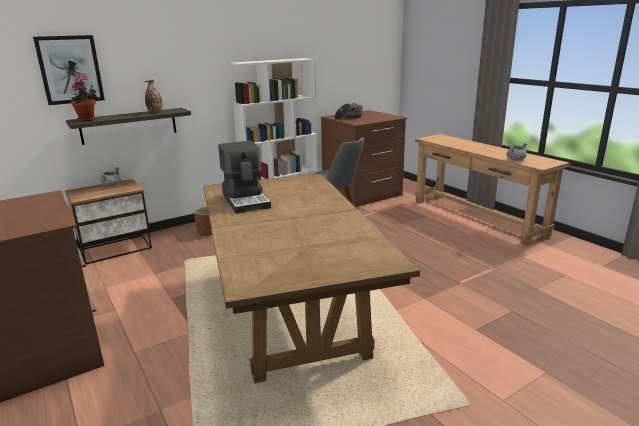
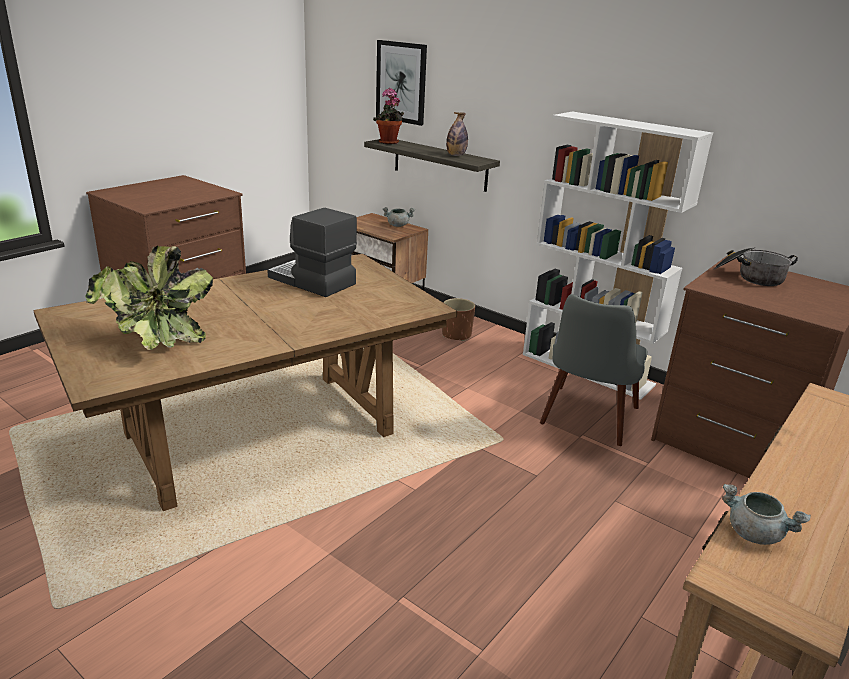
camera: 70 degrees right, 5 degrees up
coffee machine [218,141,271,213] -> coffee machine turned 75 degrees clockwise [267,208,357,297]
none -> potted plant [85,245,213,350]

